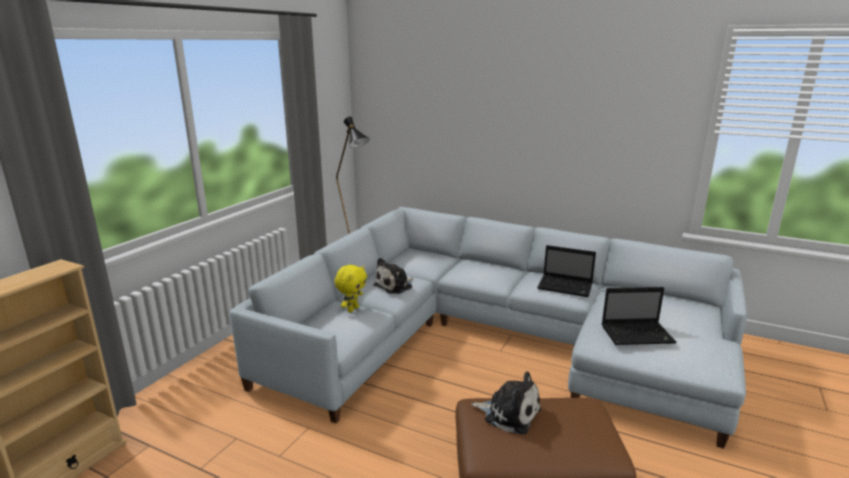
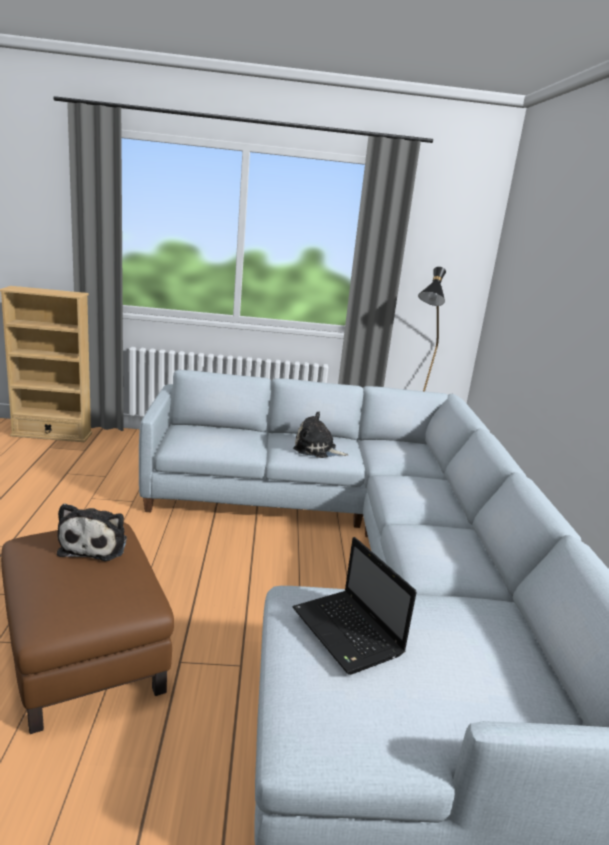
camera: 60 degrees right, 0 degrees up
yellow plush toy [335,265,367,313] -> none
laptop [537,245,596,297] -> none

